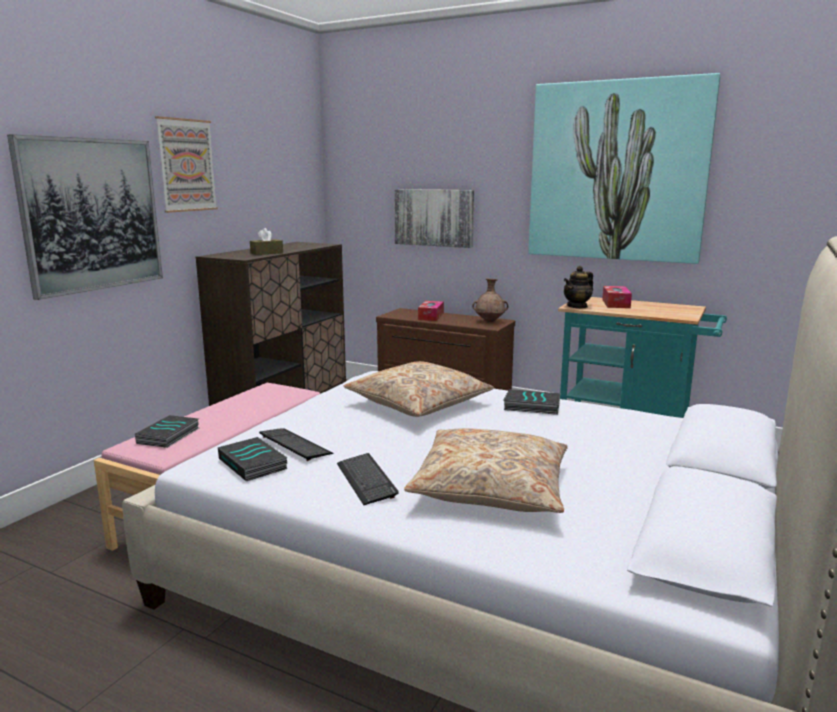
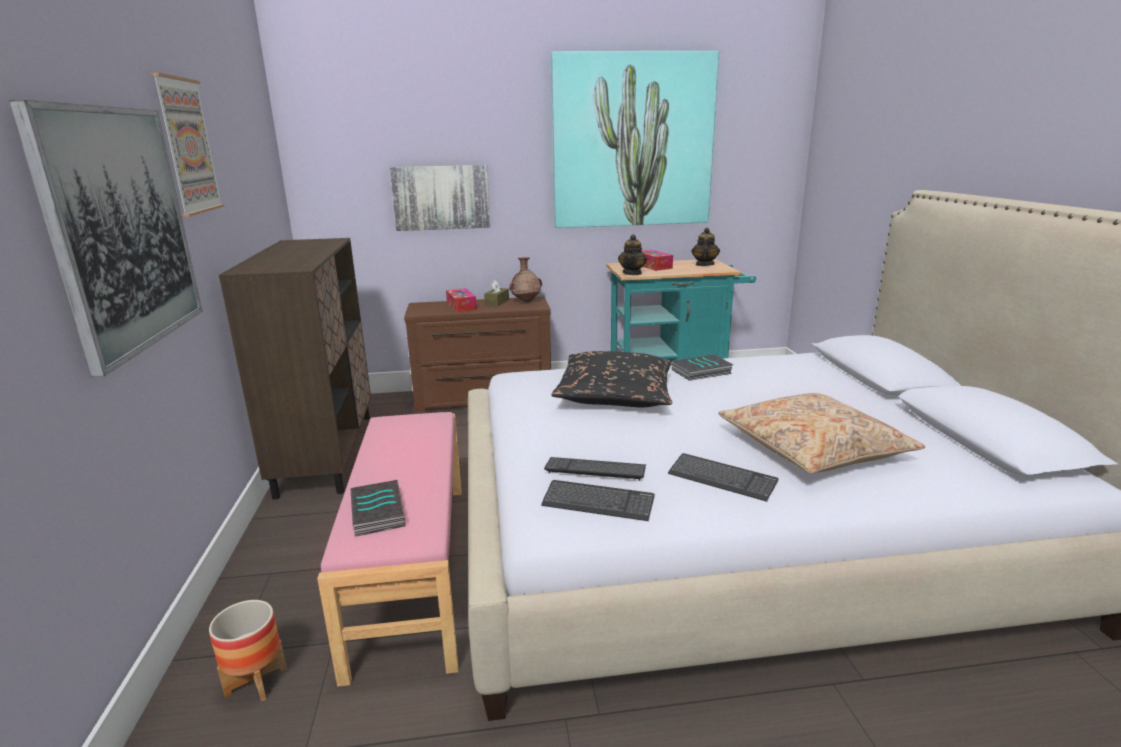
camera: 35 degrees left, 5 degrees up
book [218,437,288,481] -> keyboard [541,480,655,521]
brown tissue box [250,228,283,255] -> brown tissue box moved to [484,280,509,306]
beige pillow [343,361,494,417] -> black pillow [551,351,672,407]
none -> planter [209,600,287,702]
none -> teapot [692,228,720,266]

